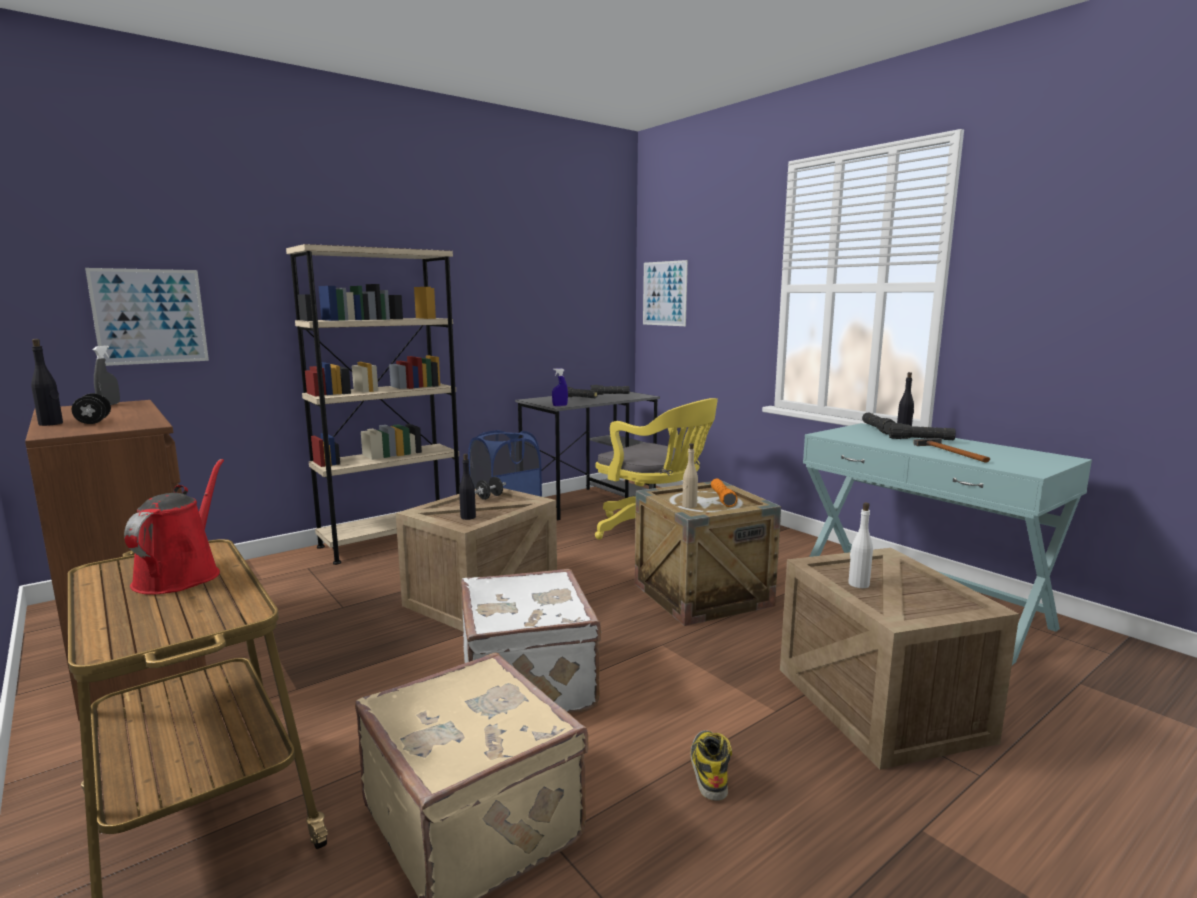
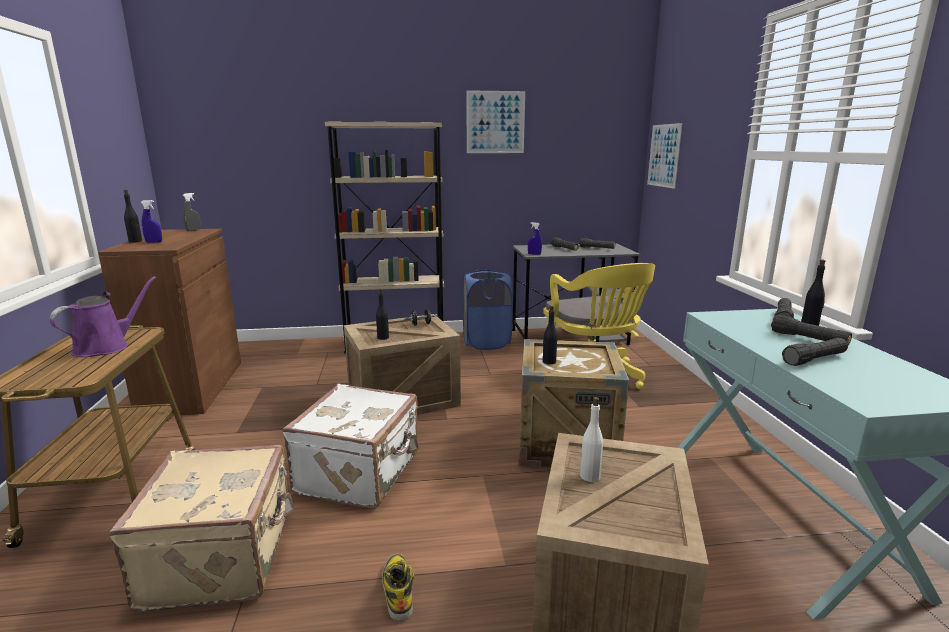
camera: 30 degrees right, 5 degrees up
black dumbbell [72,393,111,424] -> blue spray bottle [141,200,162,243]
picture [85,268,209,366] -> picture moved to [466,90,525,153]
red watering can [124,459,224,594] -> purple watering can [49,276,156,357]
beige bottle [682,443,698,508] -> black bottle [543,306,557,364]
boot [690,730,732,801] -> boot turned 45 degrees counterclockwise [382,554,415,621]
orange flashlight [711,479,738,507] -> none
hammer [914,438,990,463] -> black flashlight [782,338,848,366]

